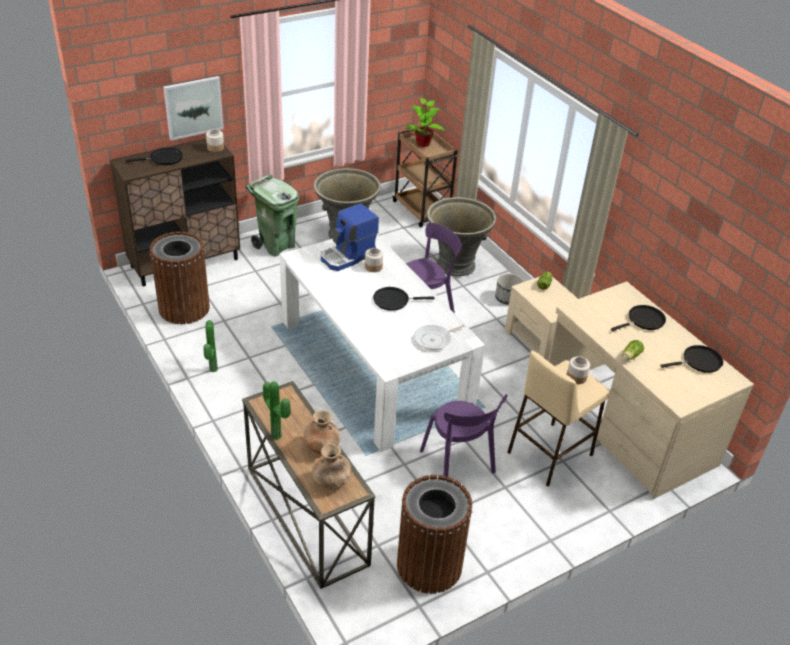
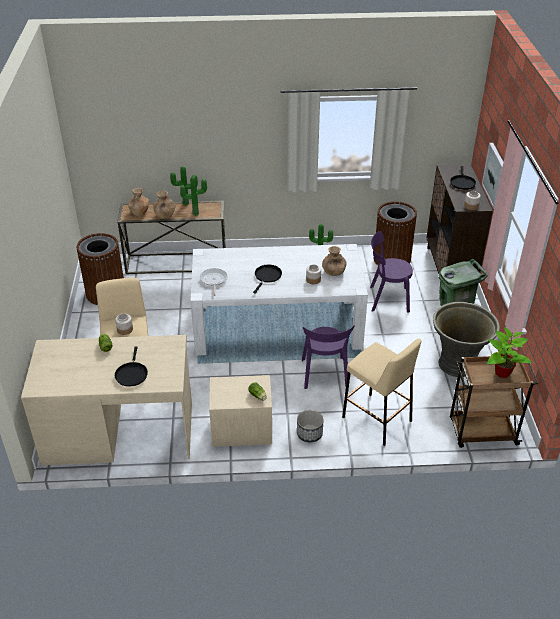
camera: 120 degrees right, 0 degrees up
coffee machine [321,203,379,271] -> brown vase [322,246,346,276]
purple chair [420,394,508,480] -> purple chair moved to [370,231,413,313]
grey planter [427,197,496,276] -> beige stool [342,339,421,446]
black frying pan [660,345,723,373] -> none
none -> potted plant [180,176,207,216]

